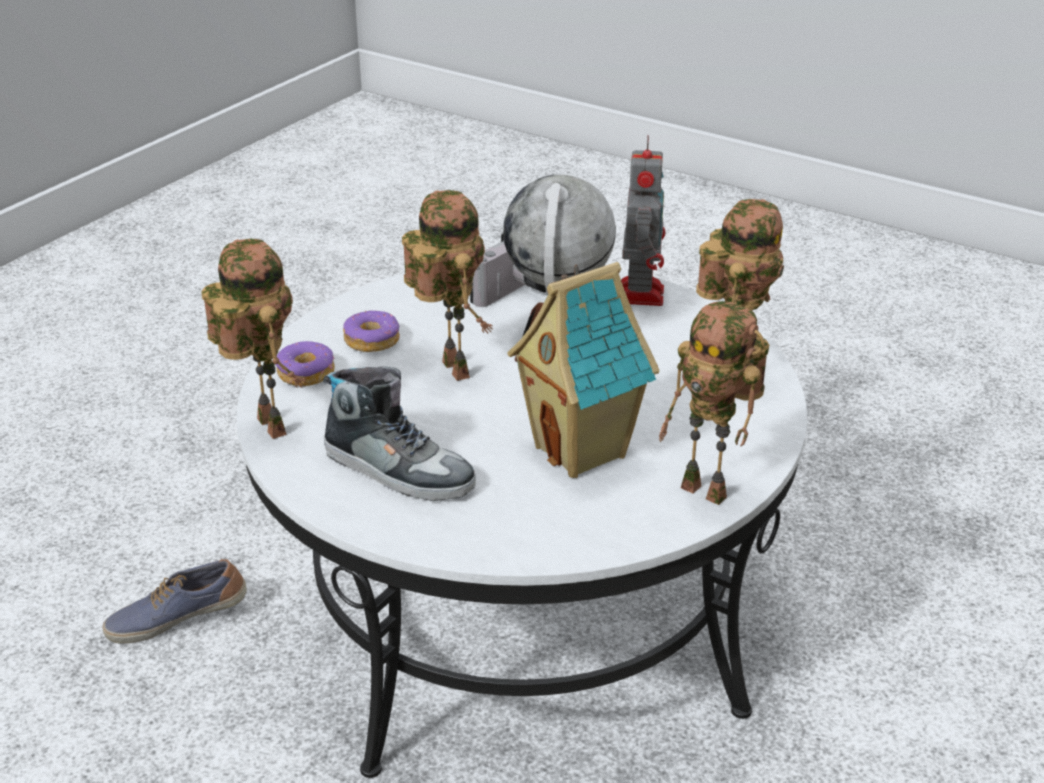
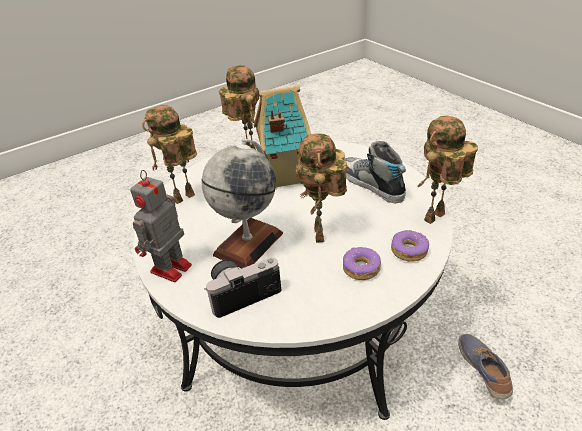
camera: 155 degrees left, 5 degrees up
shoe [102,559,247,644] -> shoe turned 105 degrees counterclockwise [458,334,513,399]
toy robot [201,239,307,439] -> toy robot turned 60 degrees clockwise [418,116,478,224]

